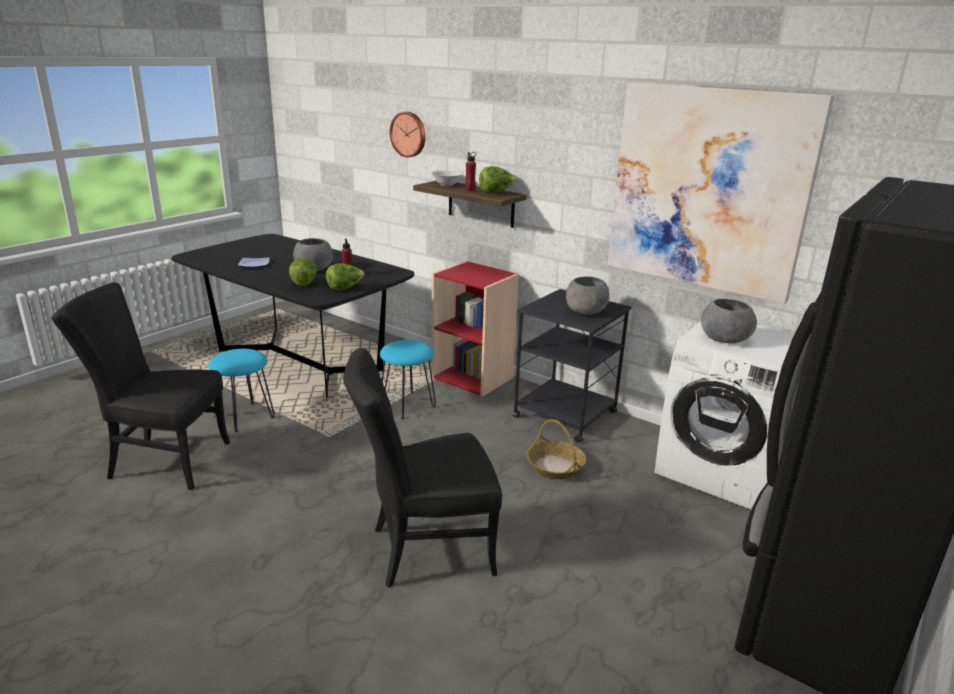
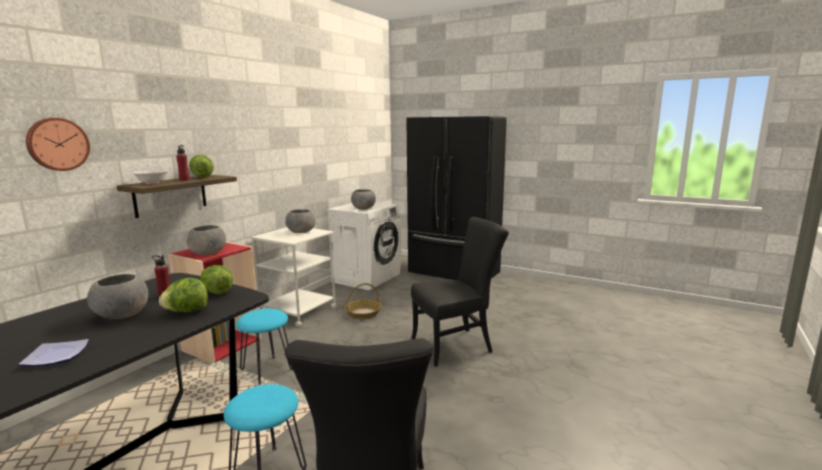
camera: 95 degrees left, 10 degrees down
black chair [343,348,502,588] -> black chair turned 90 degrees counterclockwise [411,217,509,367]
black cart [513,289,632,443] -> white cart [251,227,337,327]
picture [607,83,834,304] -> none
none -> grey bowl [187,225,226,255]

